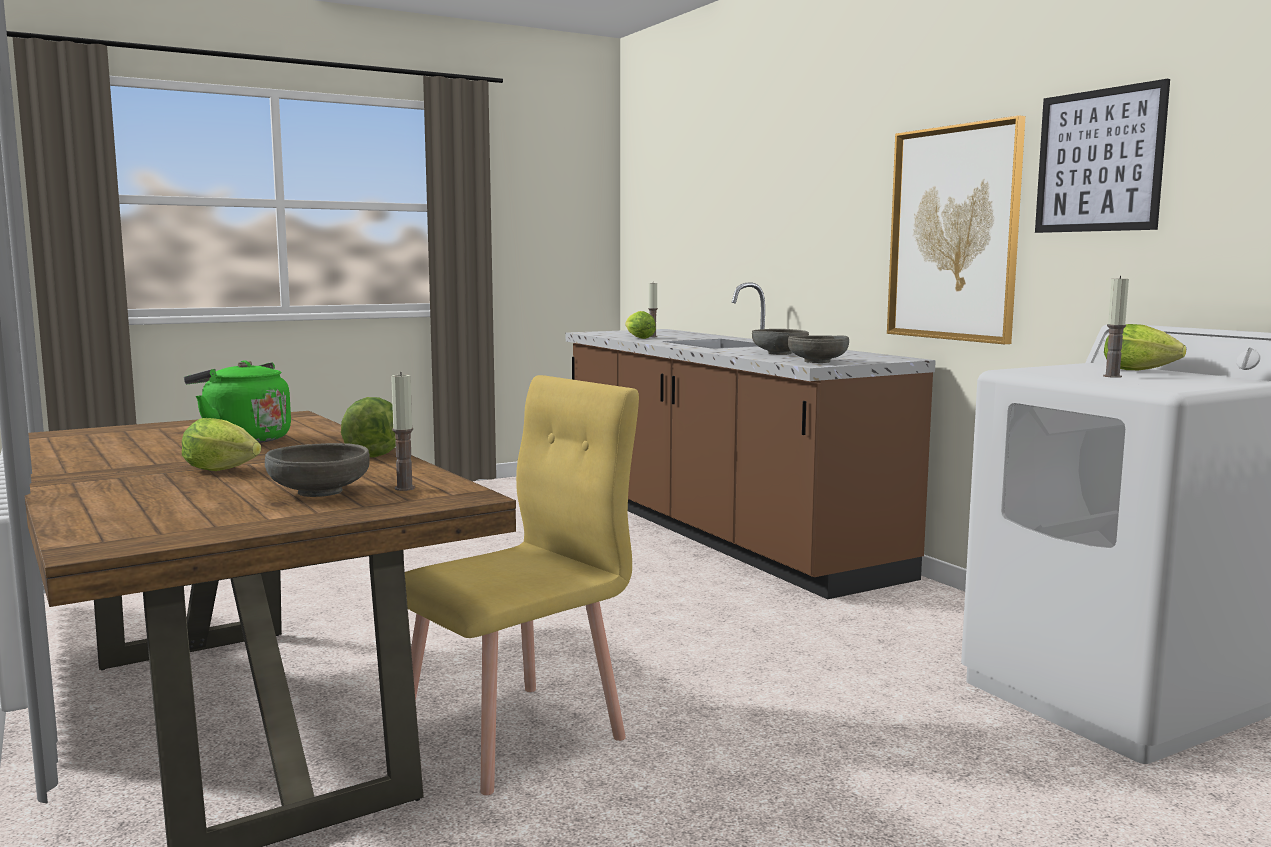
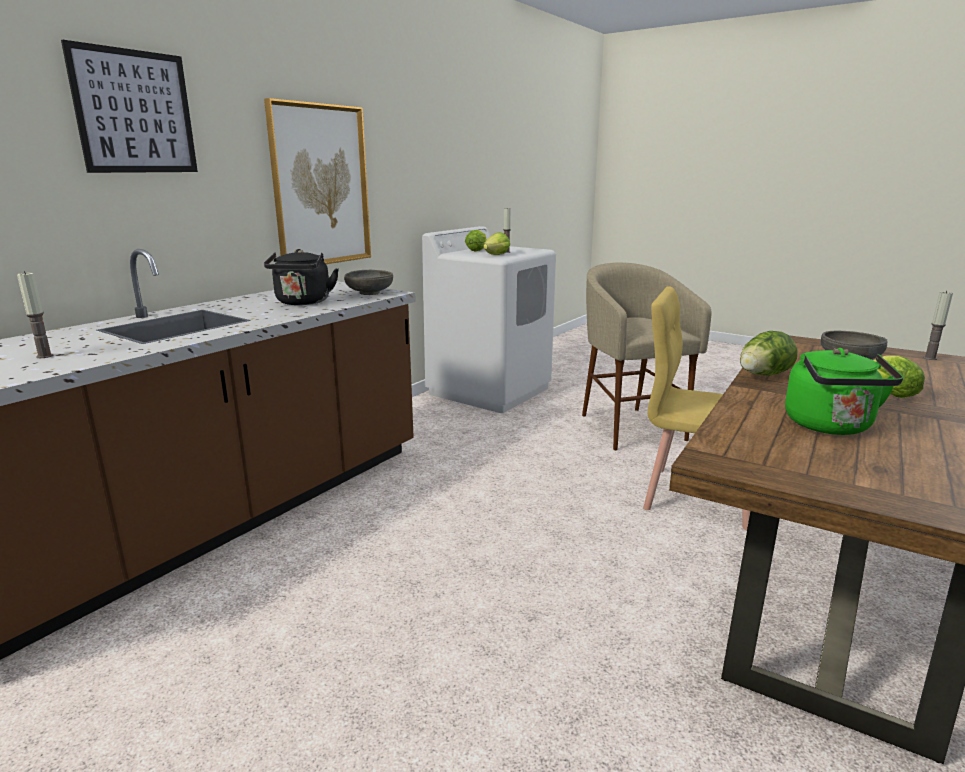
camera: 115 degrees left, 10 degrees up
candle [391,372,415,491] -> candle moved to [923,290,953,360]
lettuce [625,311,656,339] -> lettuce moved to [484,232,510,255]
grey bowl [752,329,809,355] -> black kettle [264,249,339,305]
picture [1035,79,1170,233] -> picture moved to [61,40,198,173]
none -> beige stool [582,263,711,450]

